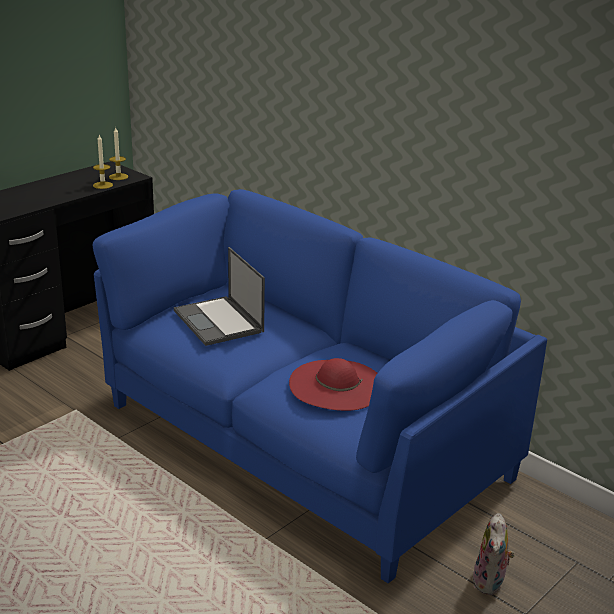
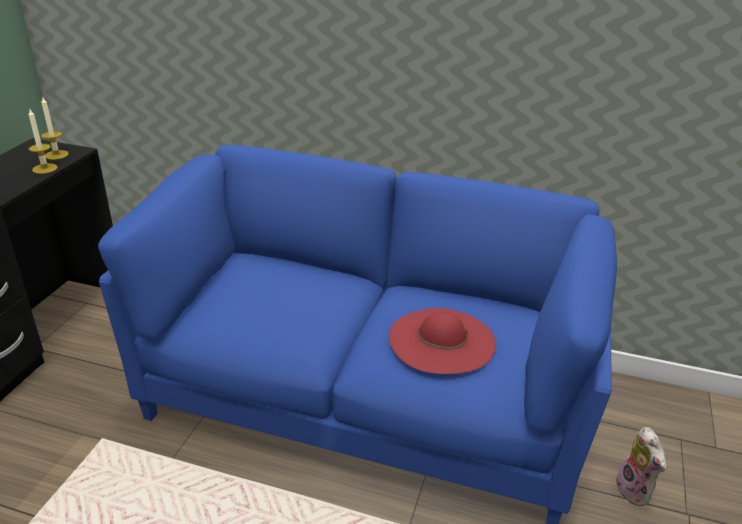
camera: 25 degrees left, 5 degrees up
laptop [174,247,265,346] -> none

